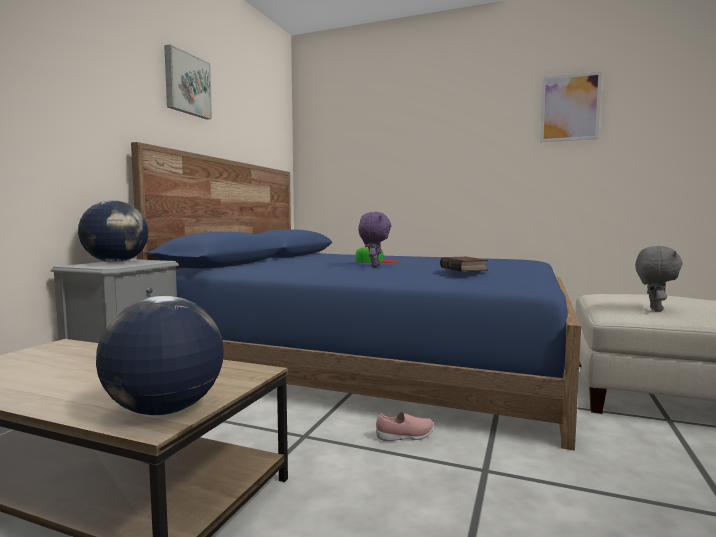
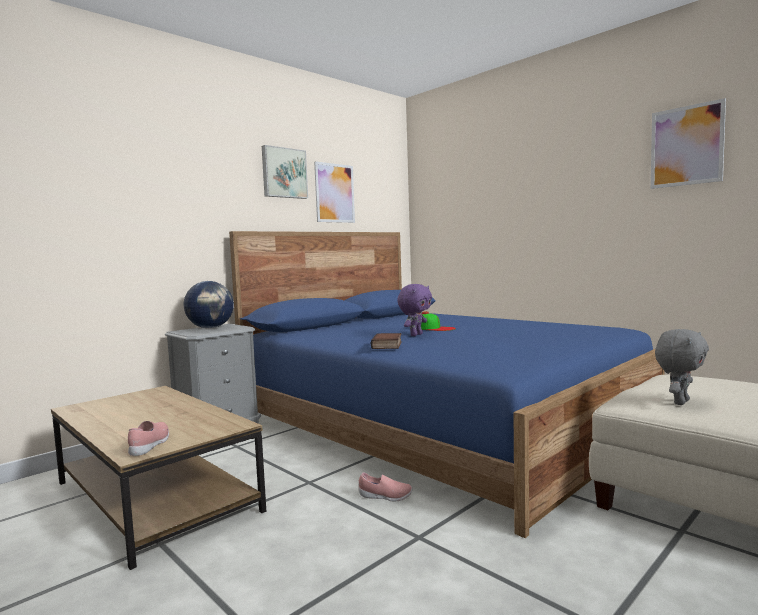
camera: 25 degrees right, 0 degrees up
globe [96,296,224,416] -> pink shoe [128,421,169,456]
book [440,257,488,272] -> book moved to [371,333,402,349]
none -> picture [314,161,355,223]

